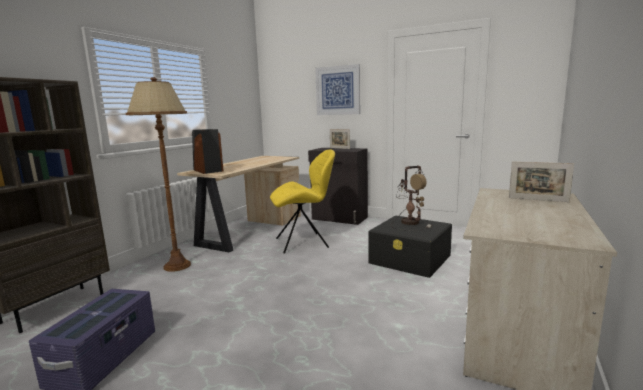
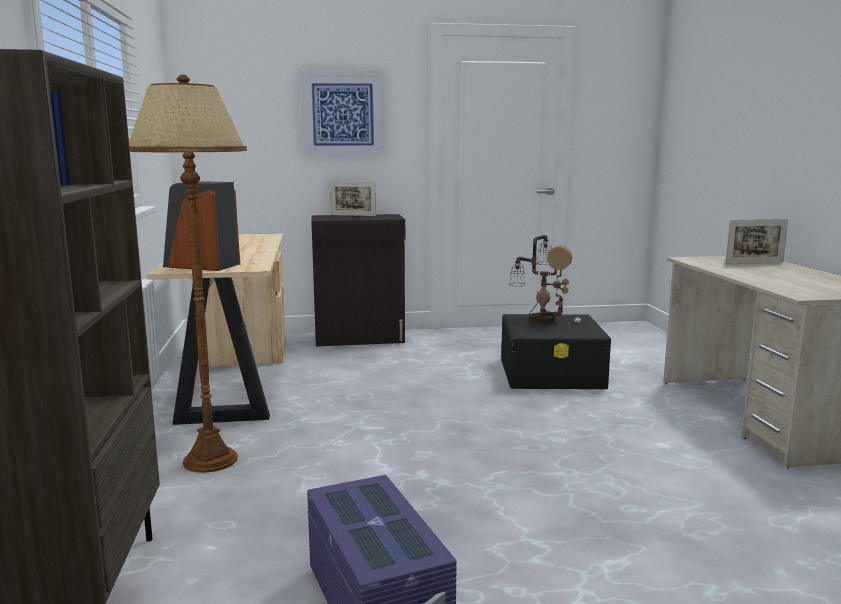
camera: 35 degrees left, 0 degrees up
yellow chair [270,149,335,254] -> none

